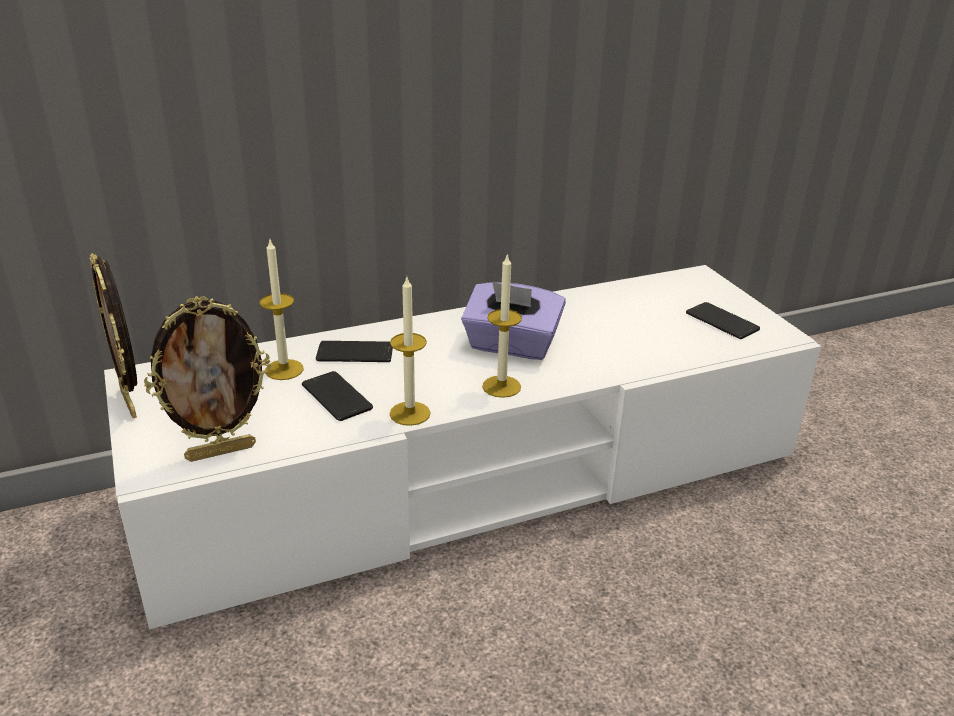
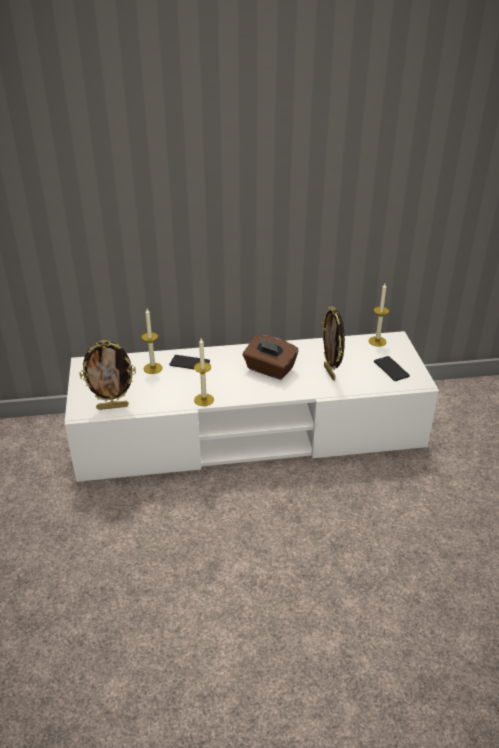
camera: 15 degrees right, 5 degrees up
picture frame [90,253,137,418] -> picture frame moved to [322,306,345,381]
phone [302,371,373,421] -> none
purple tissue box [461,281,566,360] -> brown tissue box [243,335,299,380]
candle [482,254,522,398] -> candle moved to [368,283,389,347]

